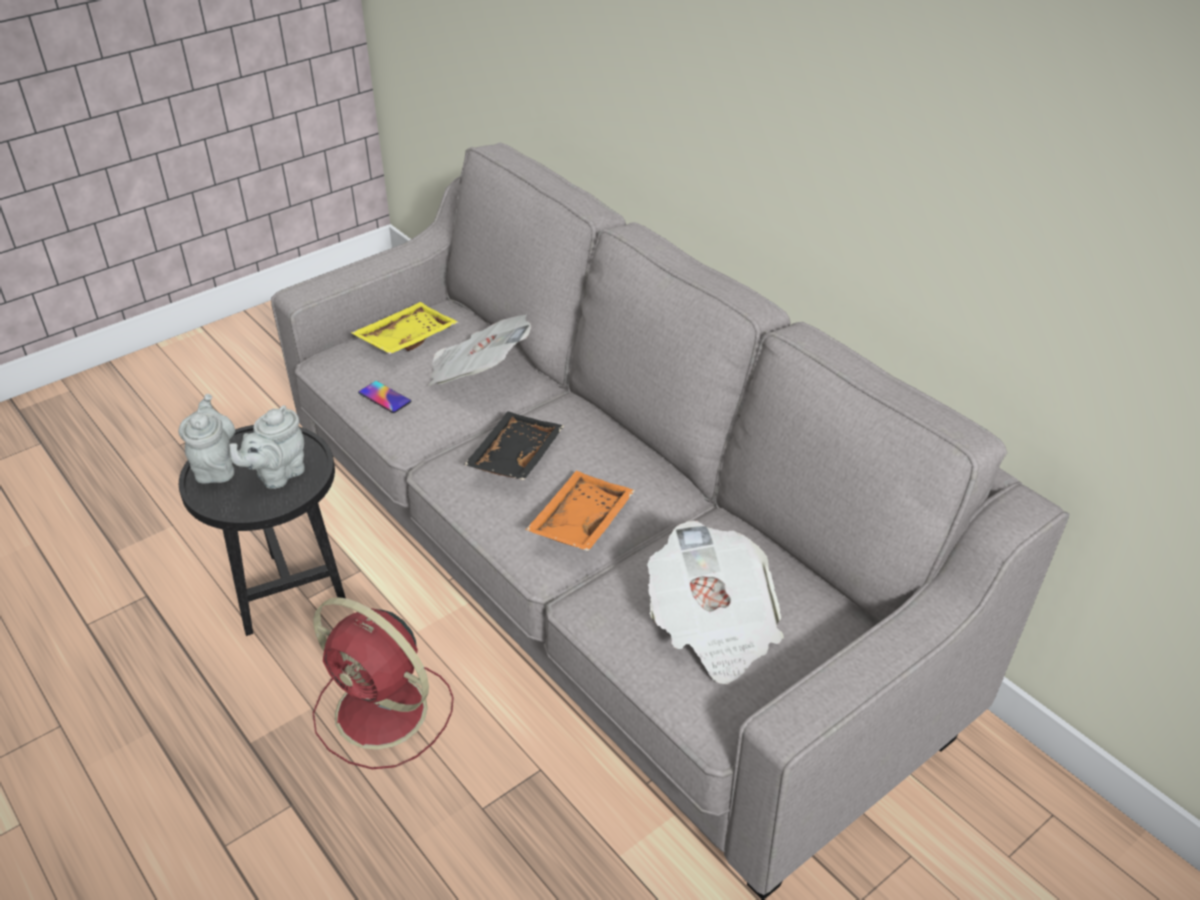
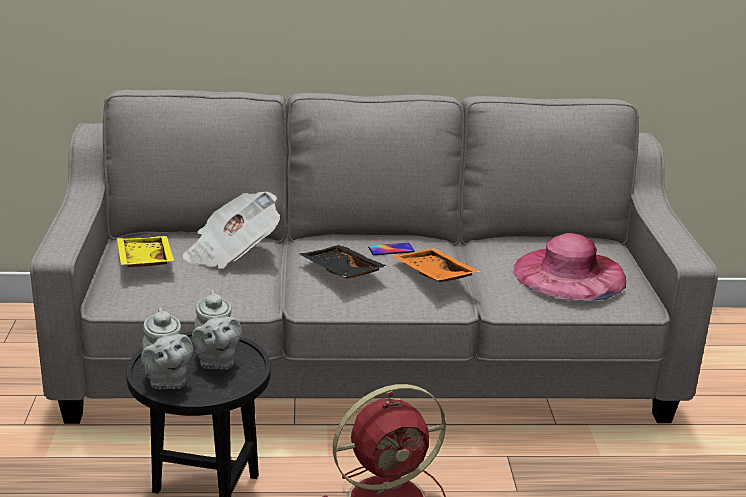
camera: 55 degrees left, 15 degrees down
grey teapot [178,394,235,484] -> grey teapot turned 135 degrees counterclockwise [141,307,193,389]
phone [358,381,411,413] -> phone moved to [368,243,415,255]
newspaper [647,520,784,685] -> pink hat [513,233,626,301]

